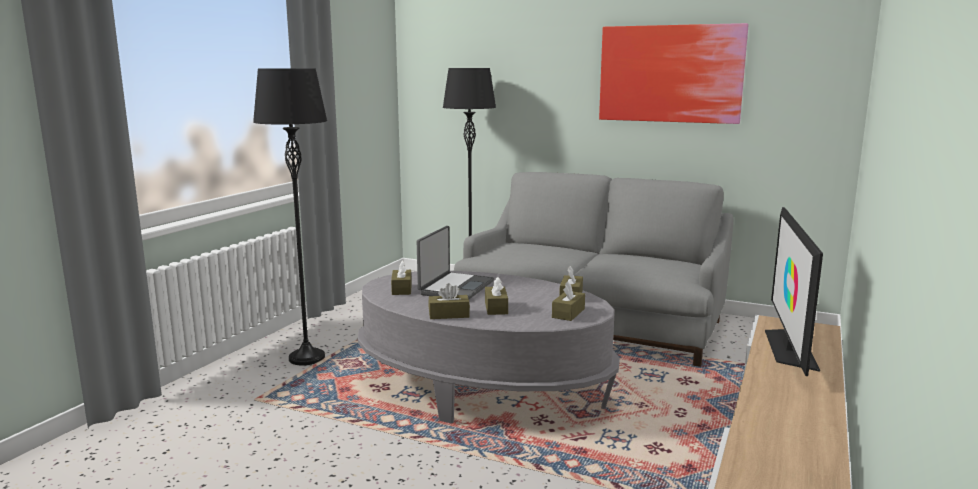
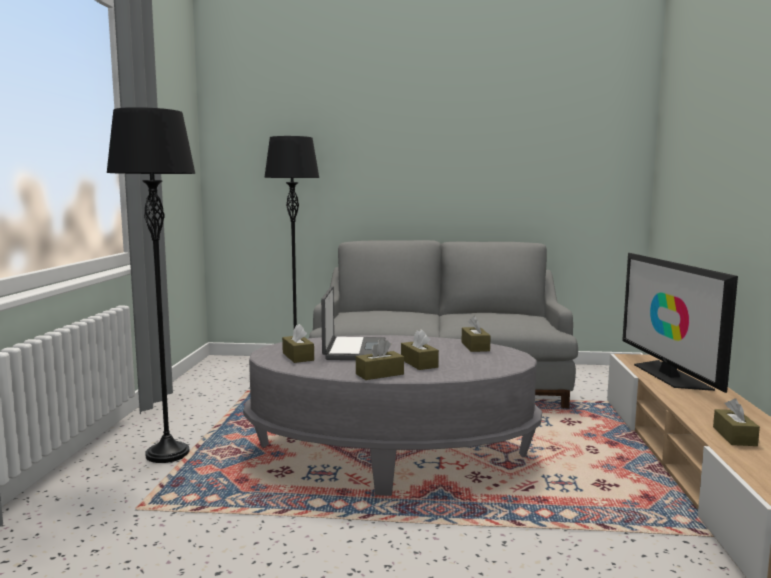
camera: 20 degrees left, 5 degrees down
brown tissue box [552,282,585,321] -> brown tissue box moved to [713,398,760,446]
picture [599,23,748,124] -> none

